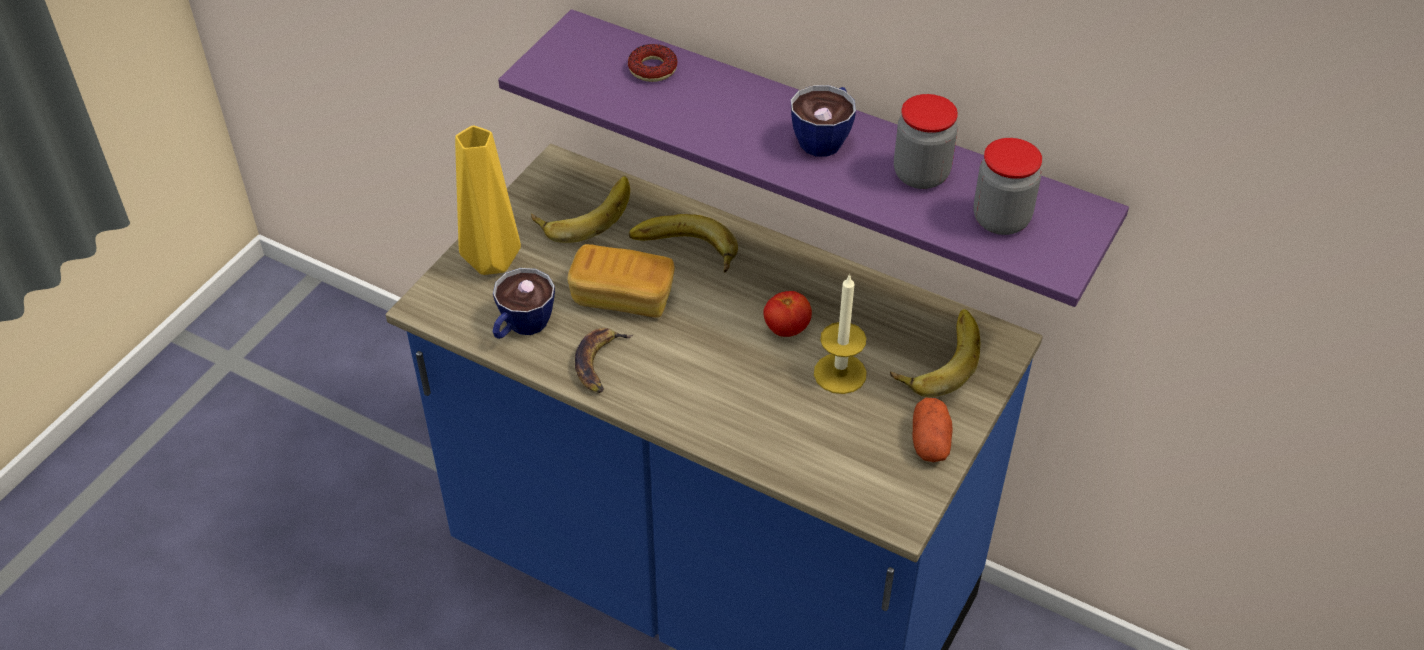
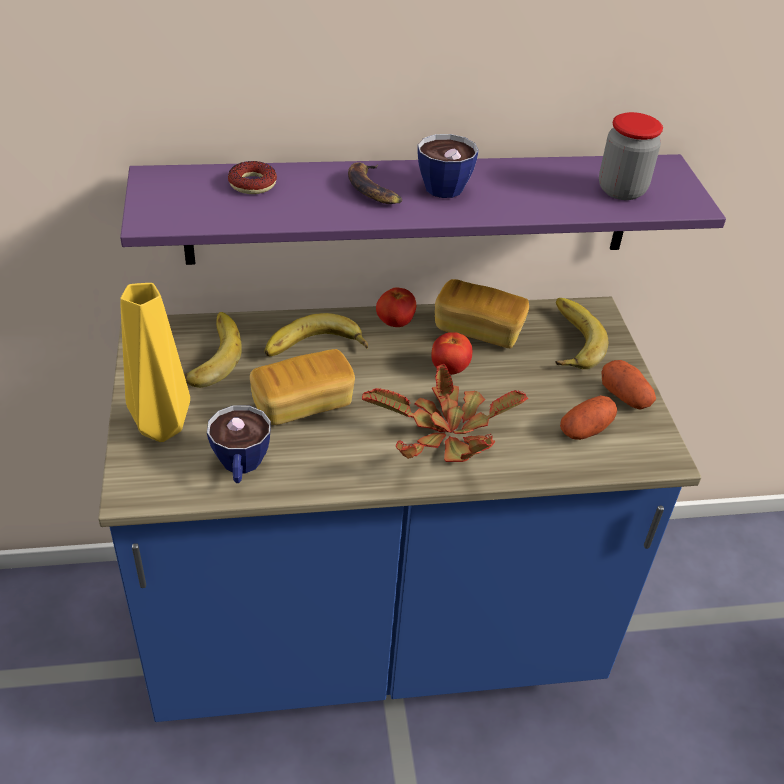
camera: 40 degrees left, 5 degrees down
banana [575,328,633,393] -> banana moved to [348,162,403,204]
candle [814,274,867,394] -> none
jar [894,94,958,189] -> none
none -> potted plant [362,364,528,462]
none -> tomato [376,288,416,327]
none -> bread [435,279,529,348]
none -> potato [560,395,617,440]

